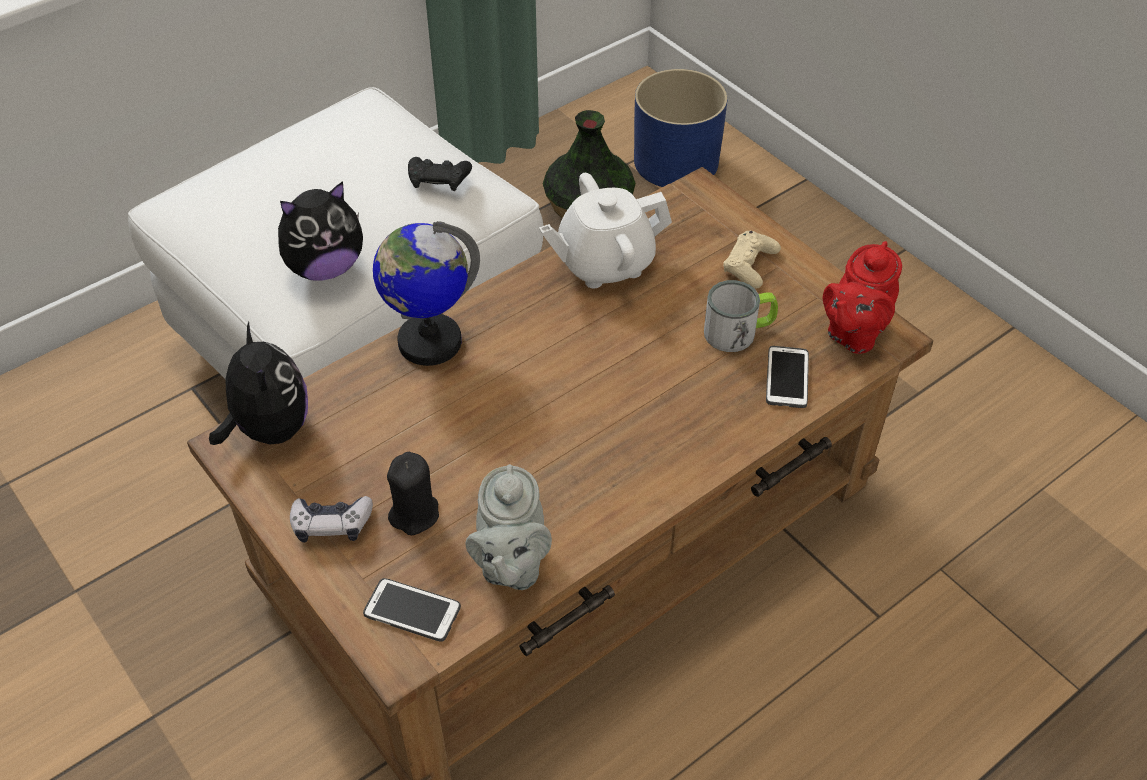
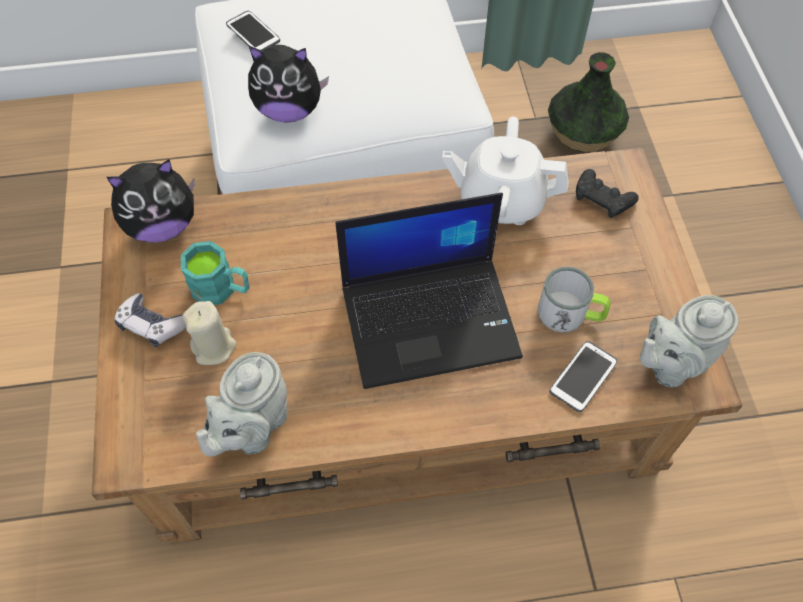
camera: 30 degrees right, 10 degrees up
plush toy [209,322,308,445] -> plush toy turned 60 degrees clockwise [107,159,195,243]
phone [363,578,461,642] -> phone moved to [226,11,280,51]
globe [373,221,480,366] -> none
black candle [387,452,439,535] -> beige candle [183,301,236,365]
black game controller [408,157,472,191] -> black game controller moved to [576,169,639,218]
blue planter [634,69,728,187] -> none
beige game controller [723,231,781,289] -> none
red teapot [823,241,902,354] -> grey teapot [640,295,738,387]
none -> turquoise mug [181,241,250,305]
none -> laptop [335,193,523,389]

